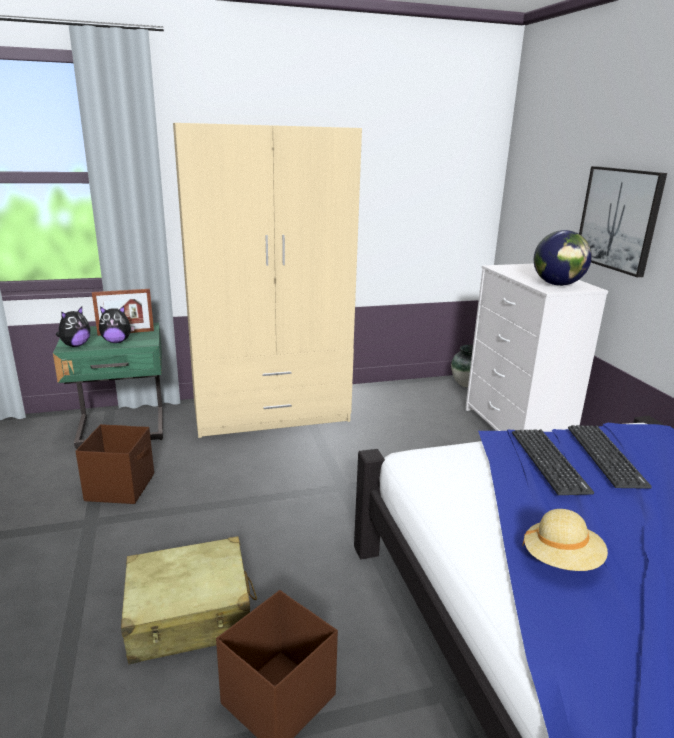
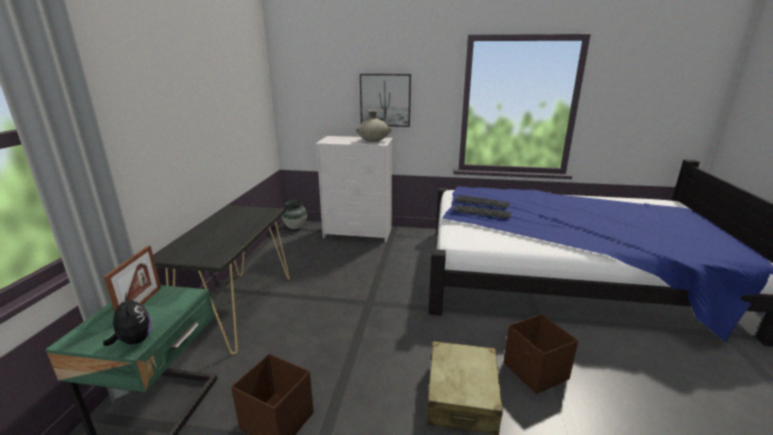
camera: 65 degrees left, 0 degrees up
plush toy [99,306,135,343] -> none
beige wardrobe [173,123,362,438] -> black console table [153,205,290,355]
beige hat [522,509,608,571] -> none
globe [534,230,592,286] -> beige vase [356,110,392,142]

